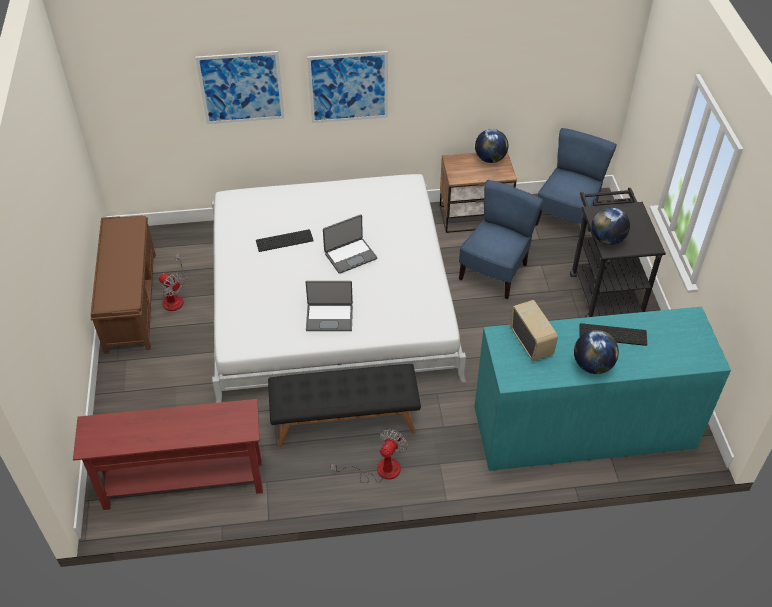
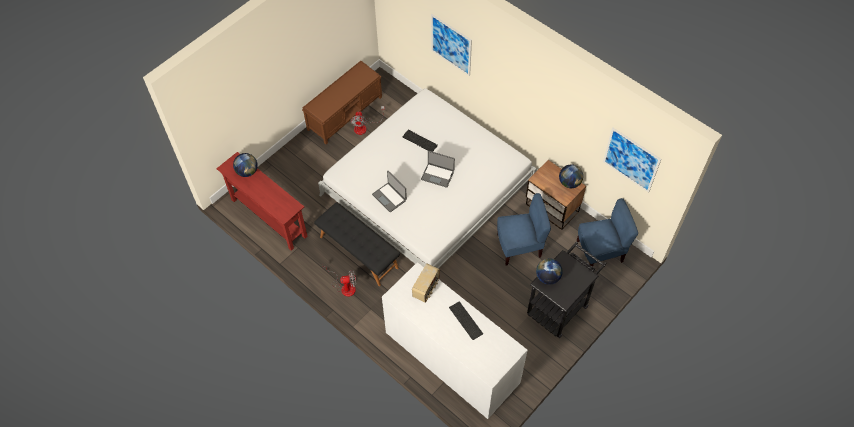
camera: 50 degrees right, 10 degrees up
picture [307,51,388,123] -> picture moved to [603,127,661,192]
turquoise dresser [474,307,731,471] -> white dresser [382,262,528,419]
globe [574,330,619,374] -> globe moved to [233,153,258,177]

